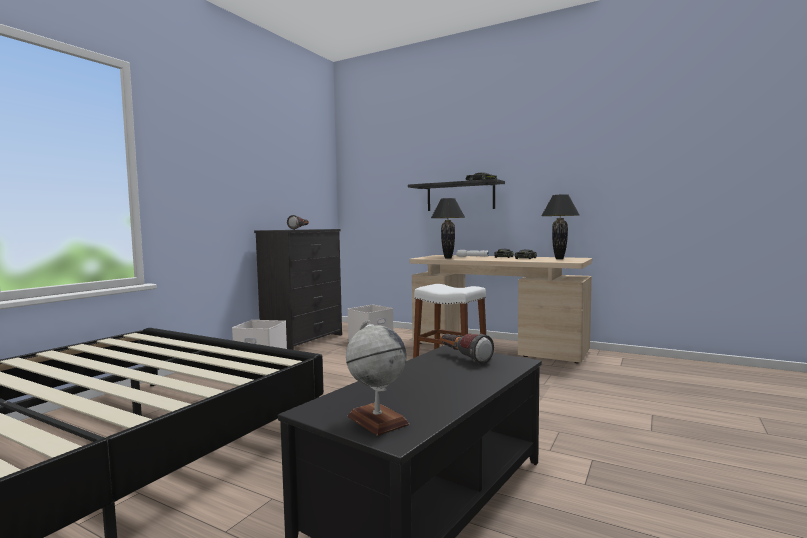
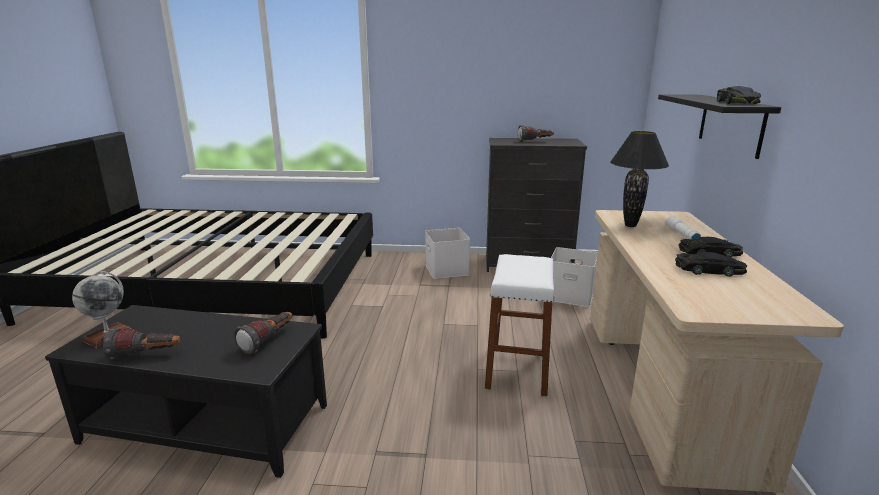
camera: 65 degrees right, 15 degrees up
black table lamp [541,194,579,259] -> none
none -> flashlight [103,328,180,359]

